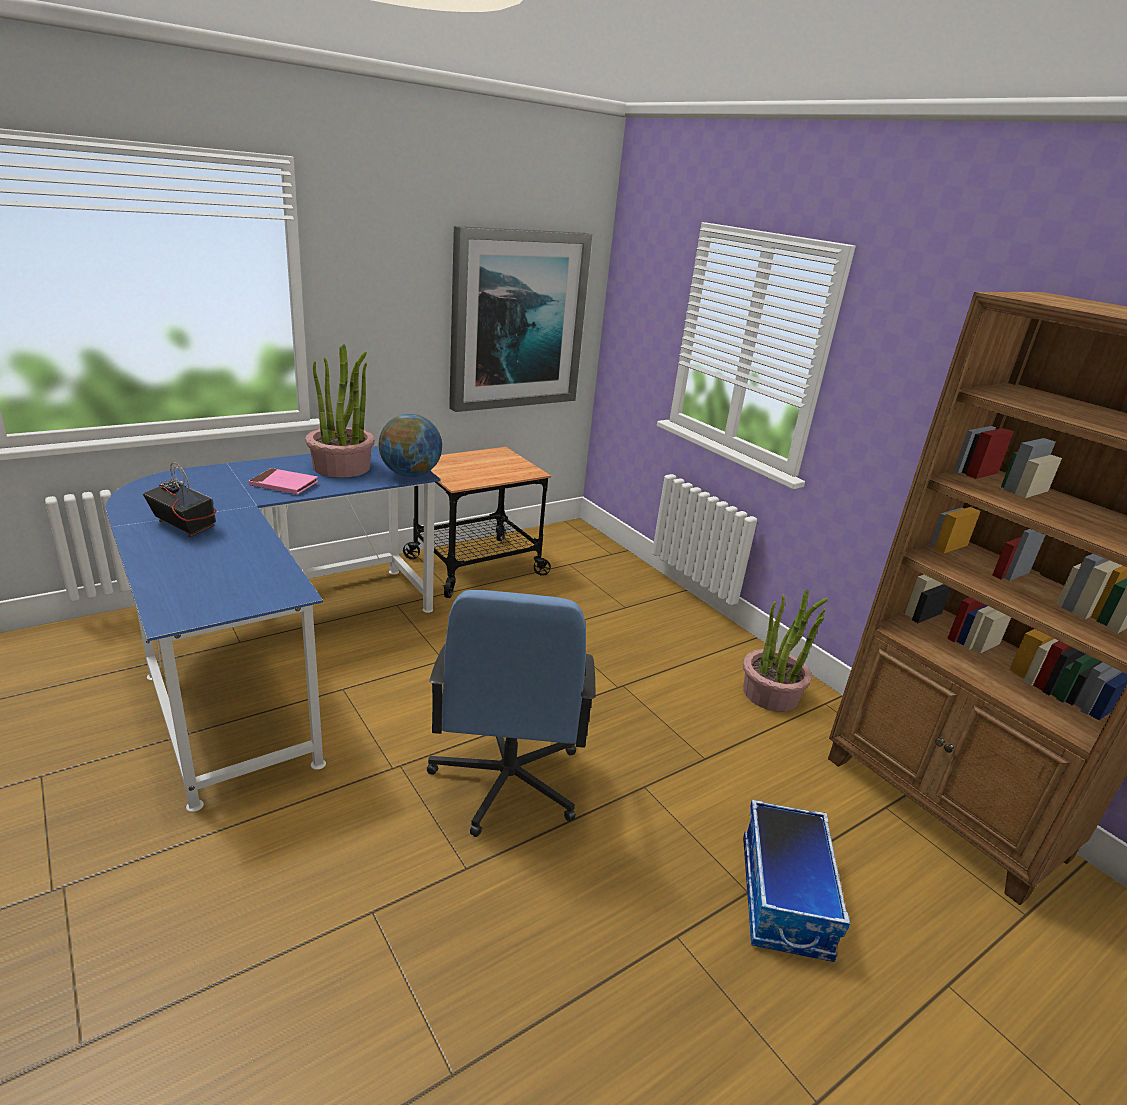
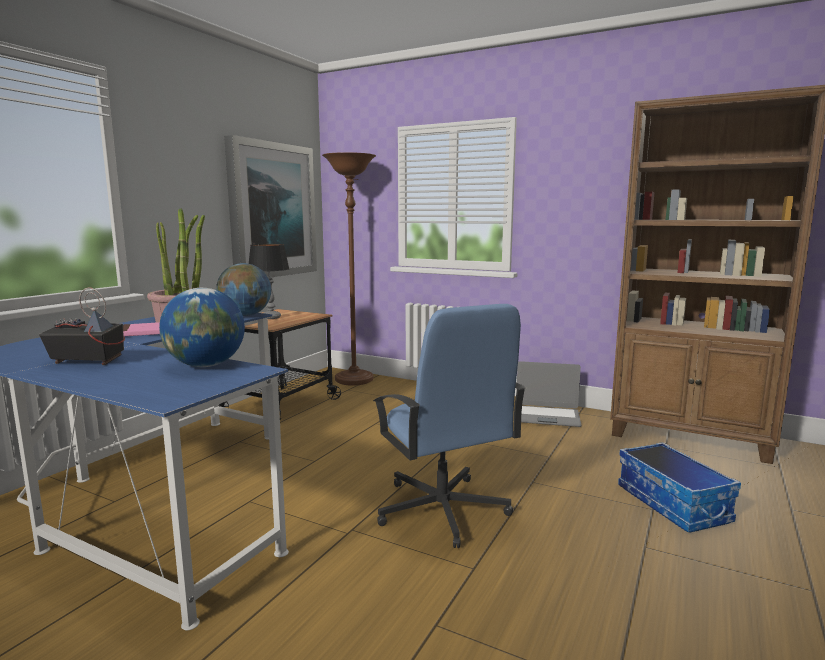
camera: 25 degrees left, 15 degrees down
potted plant [743,589,828,712] -> laptop [516,361,581,427]
none -> globe [159,288,245,367]
none -> table lamp [249,244,289,319]
none -> brown floor lamp [322,152,376,386]

